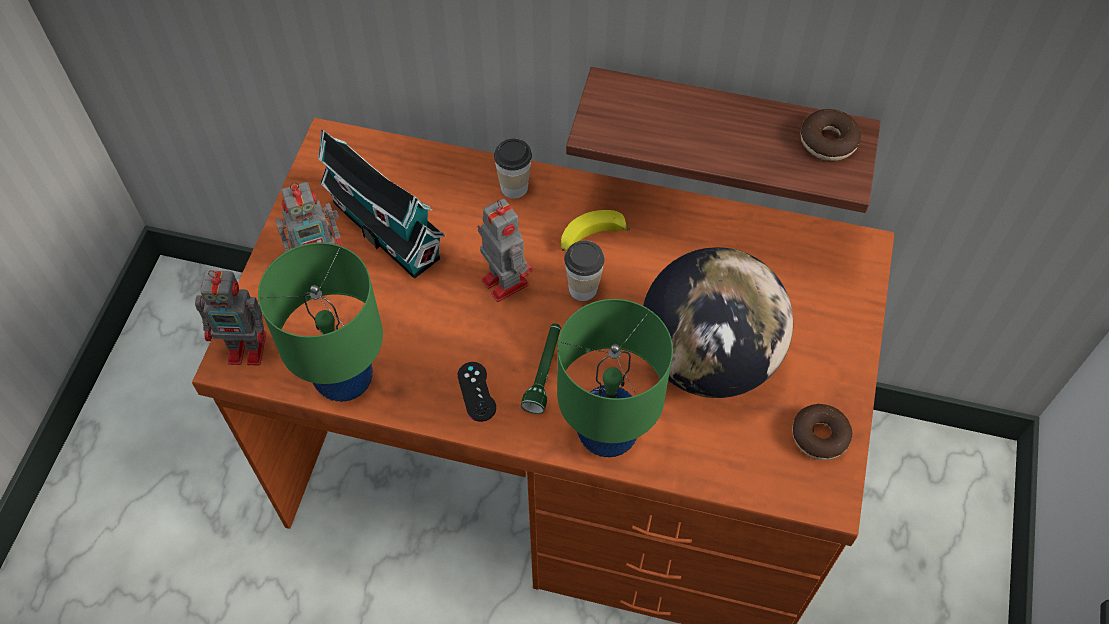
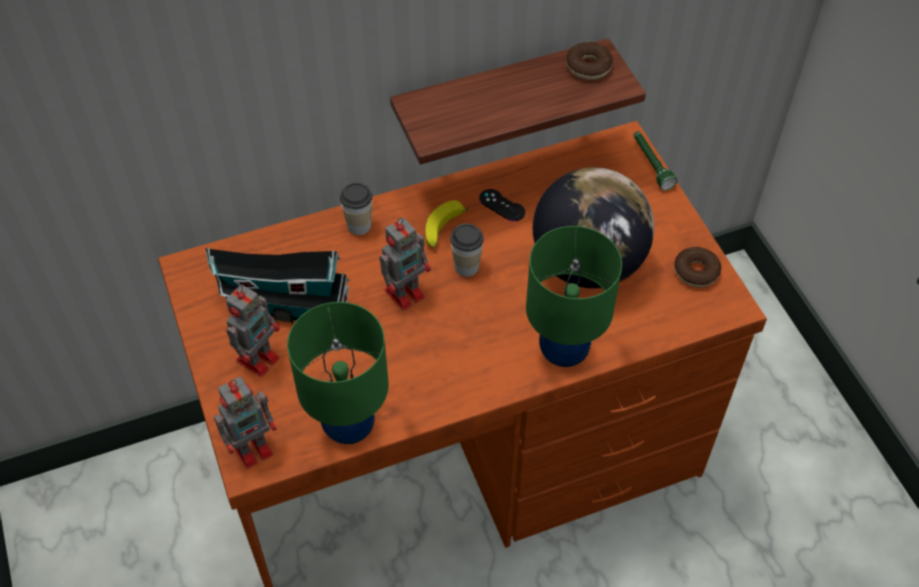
camera: 35 degrees left, 5 degrees down
black game controller [457,362,496,422] -> black game controller moved to [479,189,525,221]
toy robot [477,199,533,302] -> toy robot turned 120 degrees clockwise [379,218,431,311]
green flashlight [521,323,561,414] -> green flashlight moved to [634,131,677,190]

